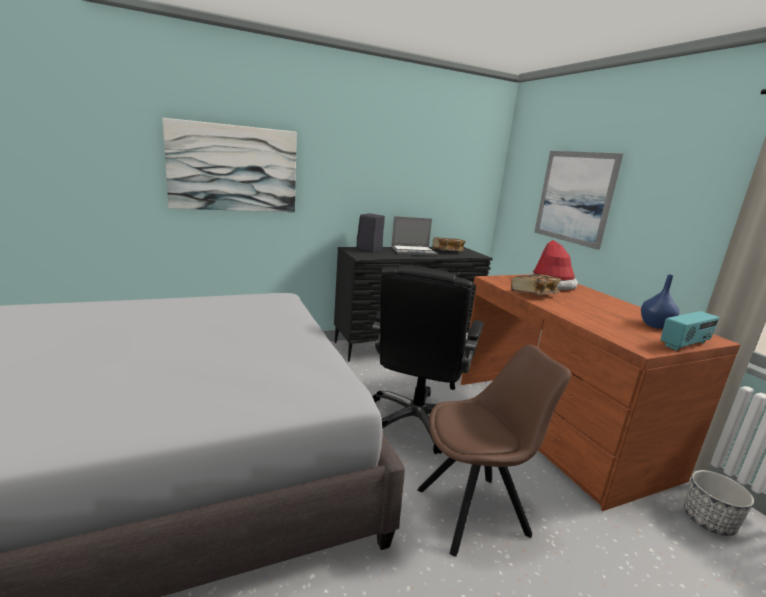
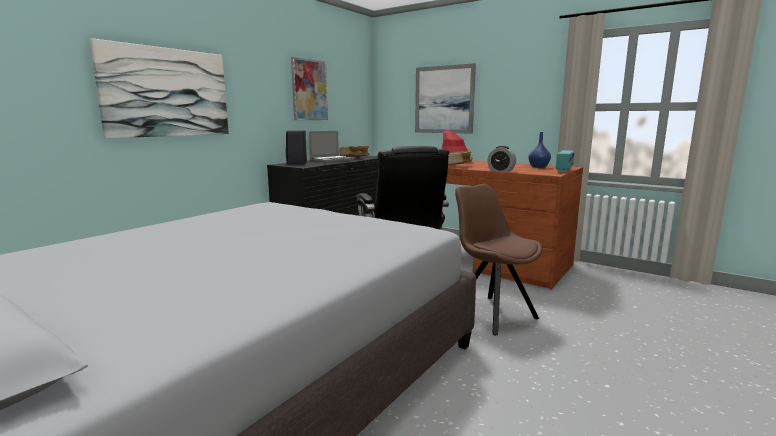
camera: 30 degrees left, 5 degrees down
brown chair [418,344,571,557] -> brown chair turned 75 degrees counterclockwise [455,184,543,336]
planter [684,470,754,536] -> none
none -> picture [291,57,328,120]
none -> alarm clock [487,146,516,172]

